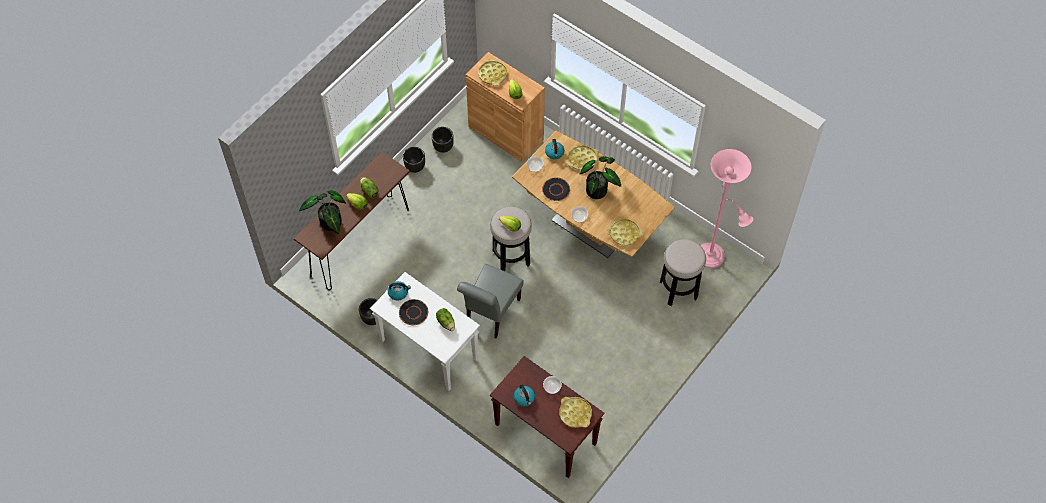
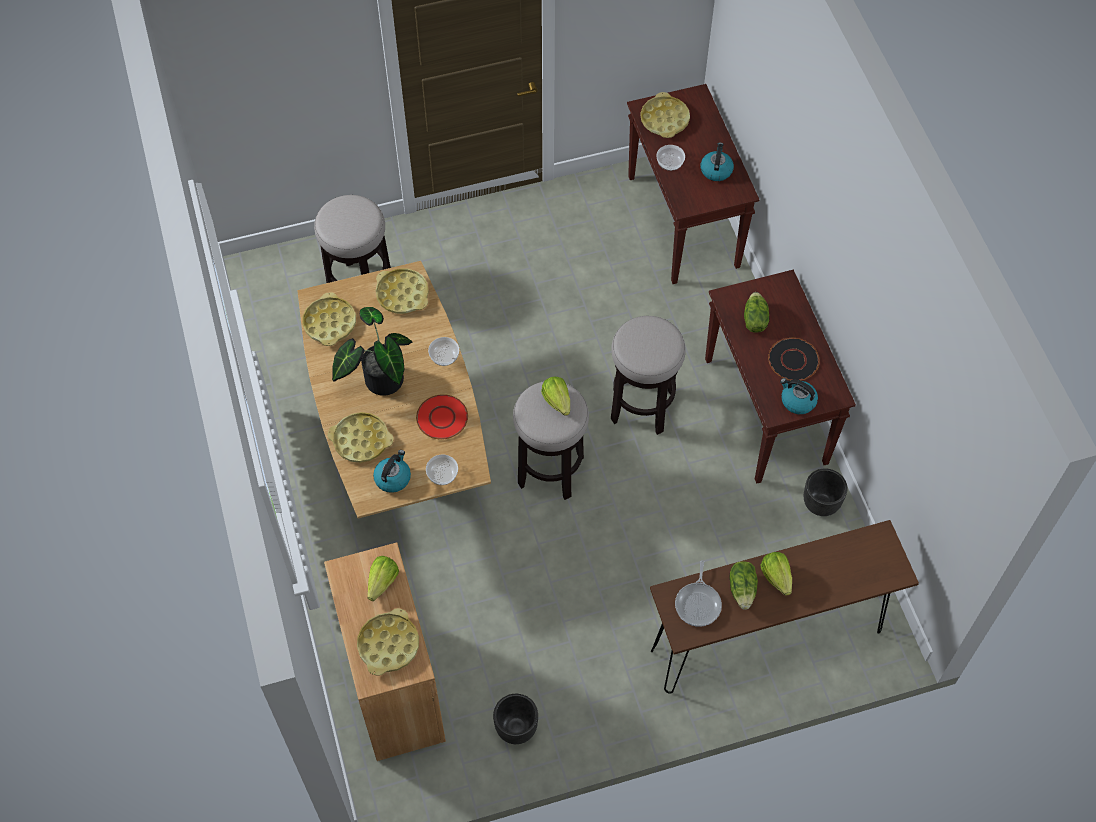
camera: 145 degrees left, 0 degrees up
potted plant [299,190,346,234] -> none
white console table [370,272,480,391] -> brown console table [705,270,856,484]
black planter [403,147,425,173] -> none
grey chair [457,264,524,339] -> stool [611,316,686,435]
black plate [542,177,570,201] -> red plate [416,394,468,440]
pink floor lamp [700,149,753,268] -> none
none -> yellow tray [302,293,356,346]
none -> frying pan [675,560,722,627]

